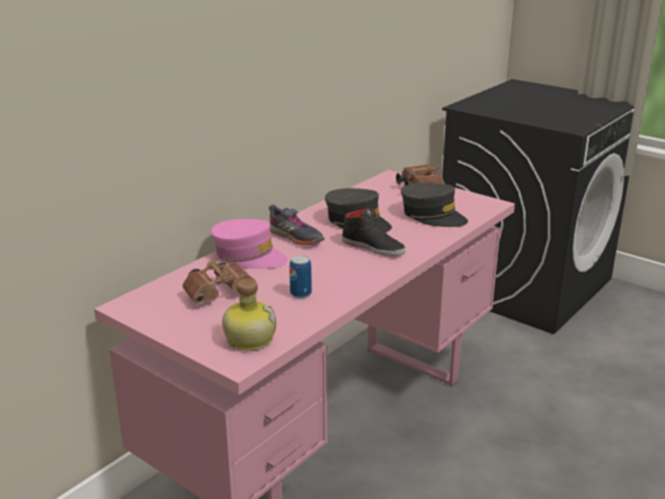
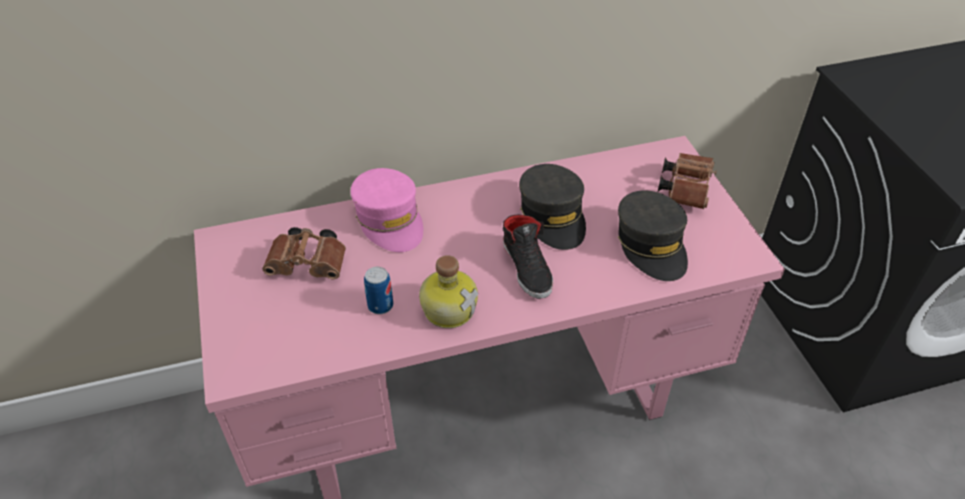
camera: 35 degrees right, 20 degrees up
bottle [222,279,276,351] -> bottle moved to [419,255,478,328]
grey shoe [269,204,325,245] -> none

